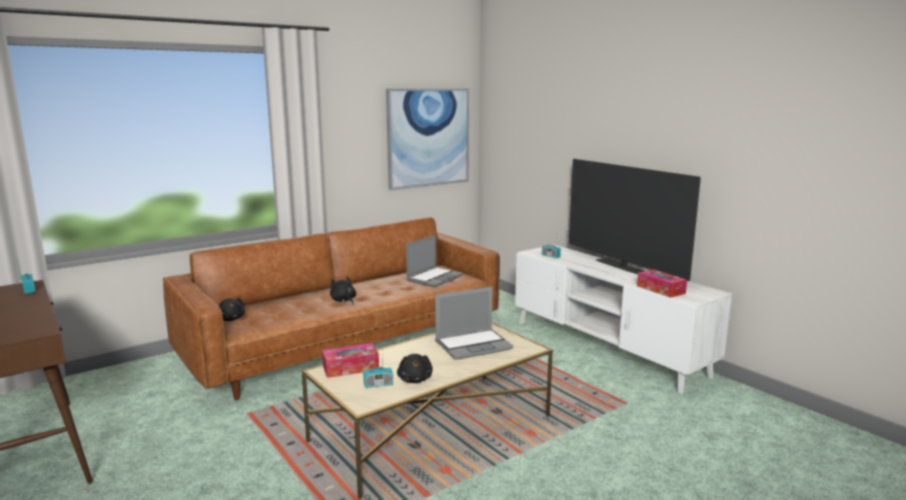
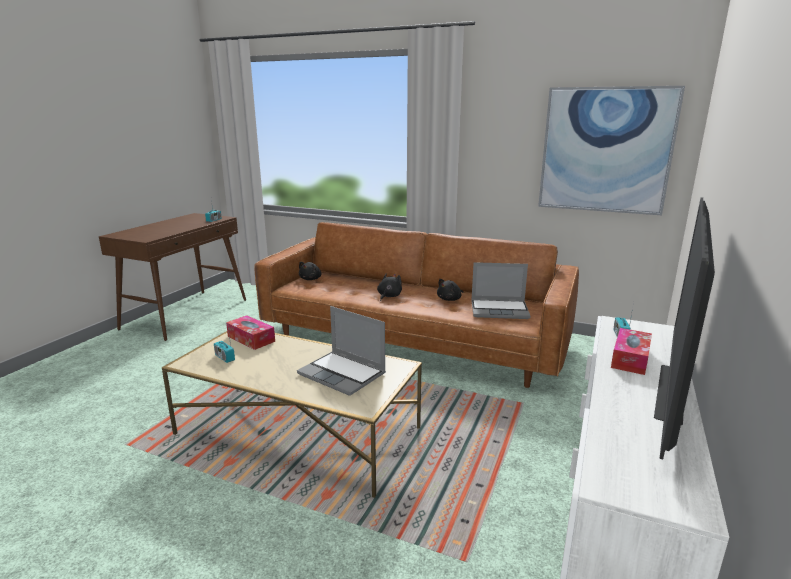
camera: 60 degrees right, 5 degrees up
black plush toy [397,354,433,383] -> black plush toy moved to [437,279,463,301]
tissue box [637,269,687,298] -> tissue box moved to [611,328,652,375]

